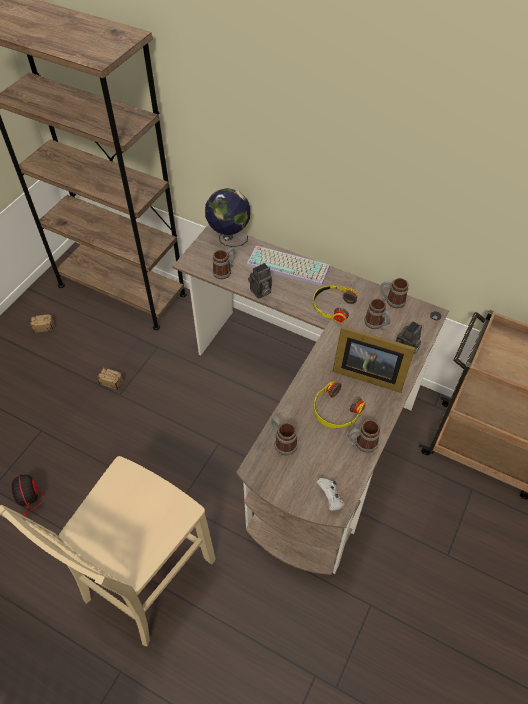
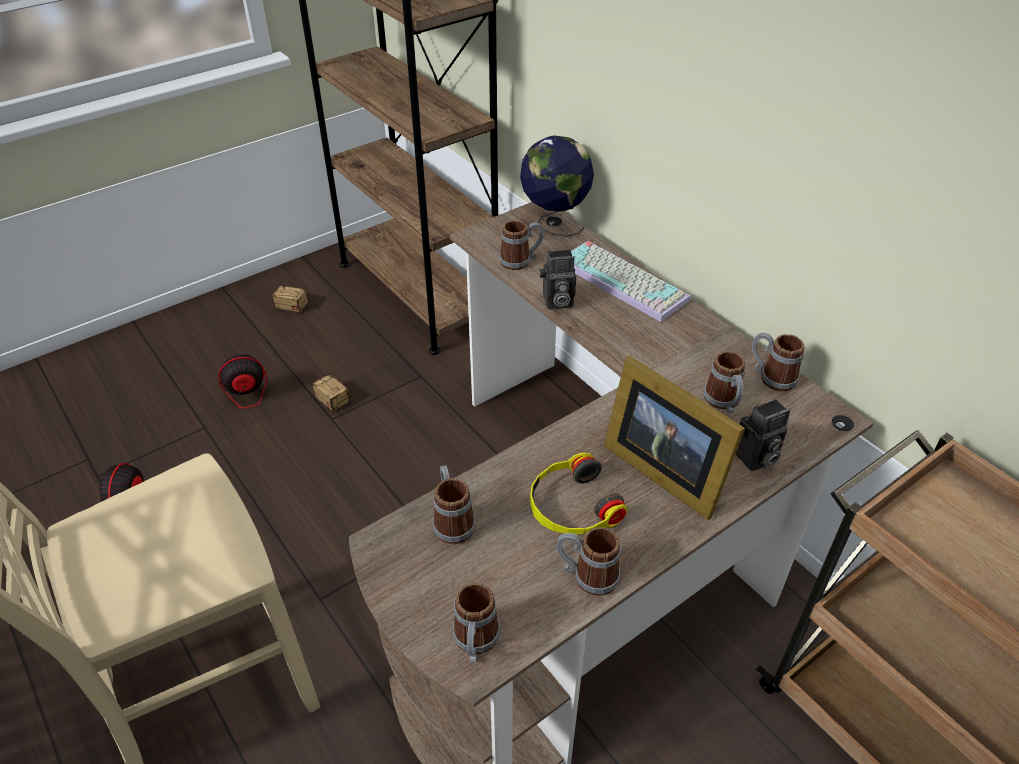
camera: 25 degrees right, 10 degrees down
headphones [313,286,358,323] -> none
white game controller [317,478,345,511] -> mug [452,583,500,663]
none -> fan [188,354,267,474]

